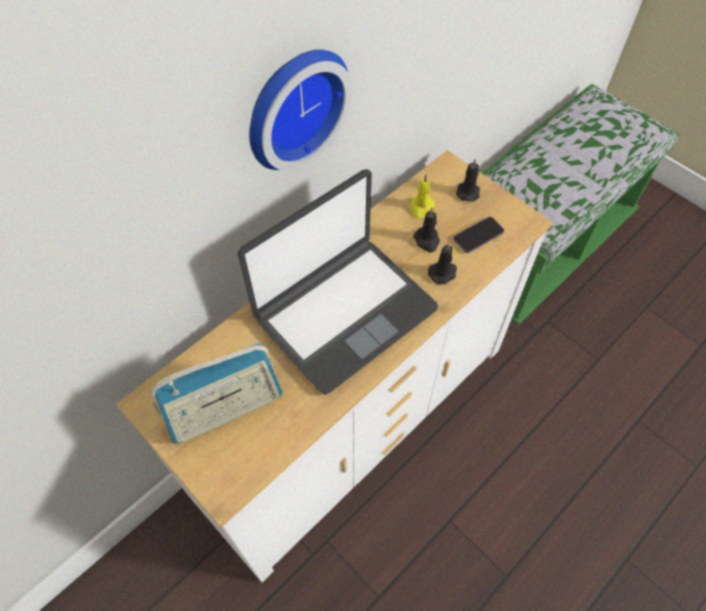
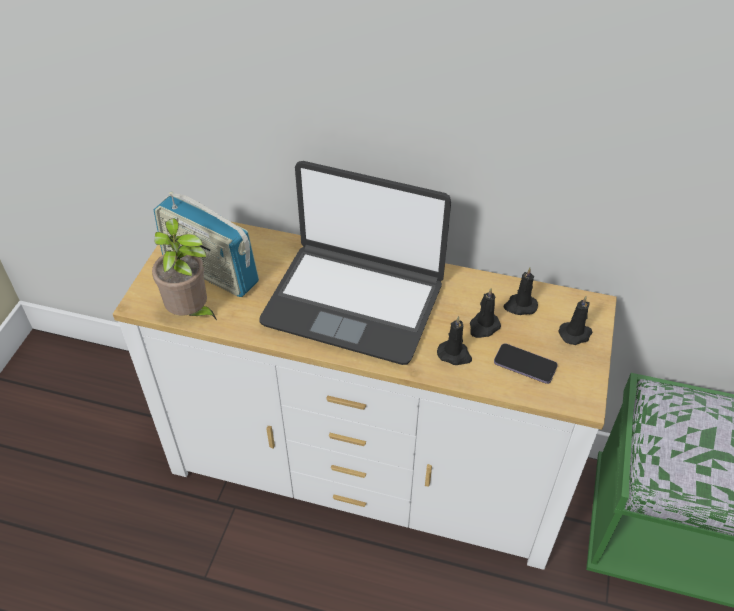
camera: 60 degrees right, 10 degrees down
wall clock [249,50,352,171] -> none
yellow candle [409,174,435,219] -> black candle [504,267,538,315]
none -> potted plant [152,218,217,320]

